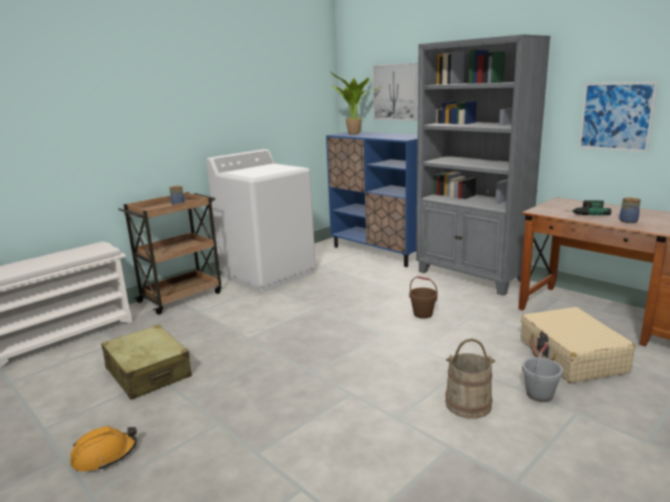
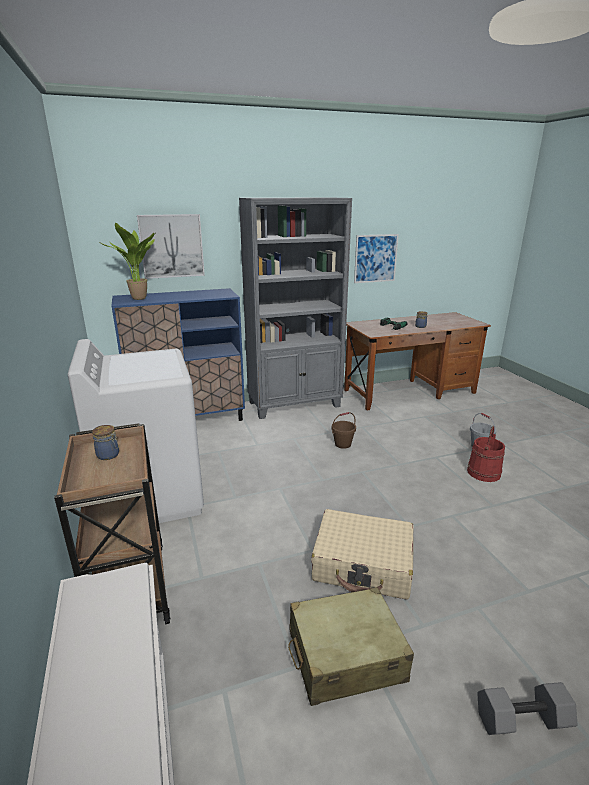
camera: 65 degrees left, 5 degrees up
orange hard hat [70,426,137,471] -> grey dumbbell [477,682,577,735]
beige bucket [445,339,496,419] -> red bucket [467,426,505,482]
beige suitcase [521,307,635,383] -> beige suitcase moved to [311,509,414,599]

